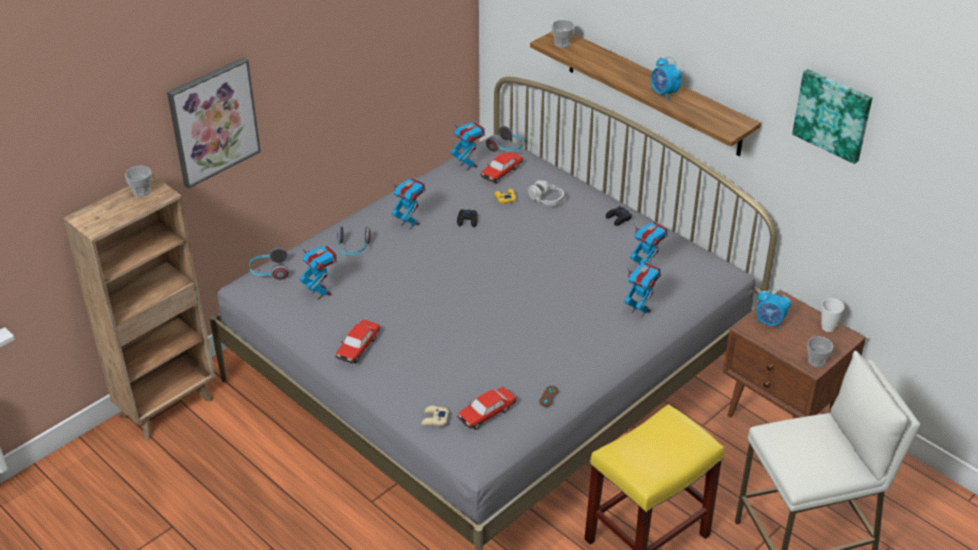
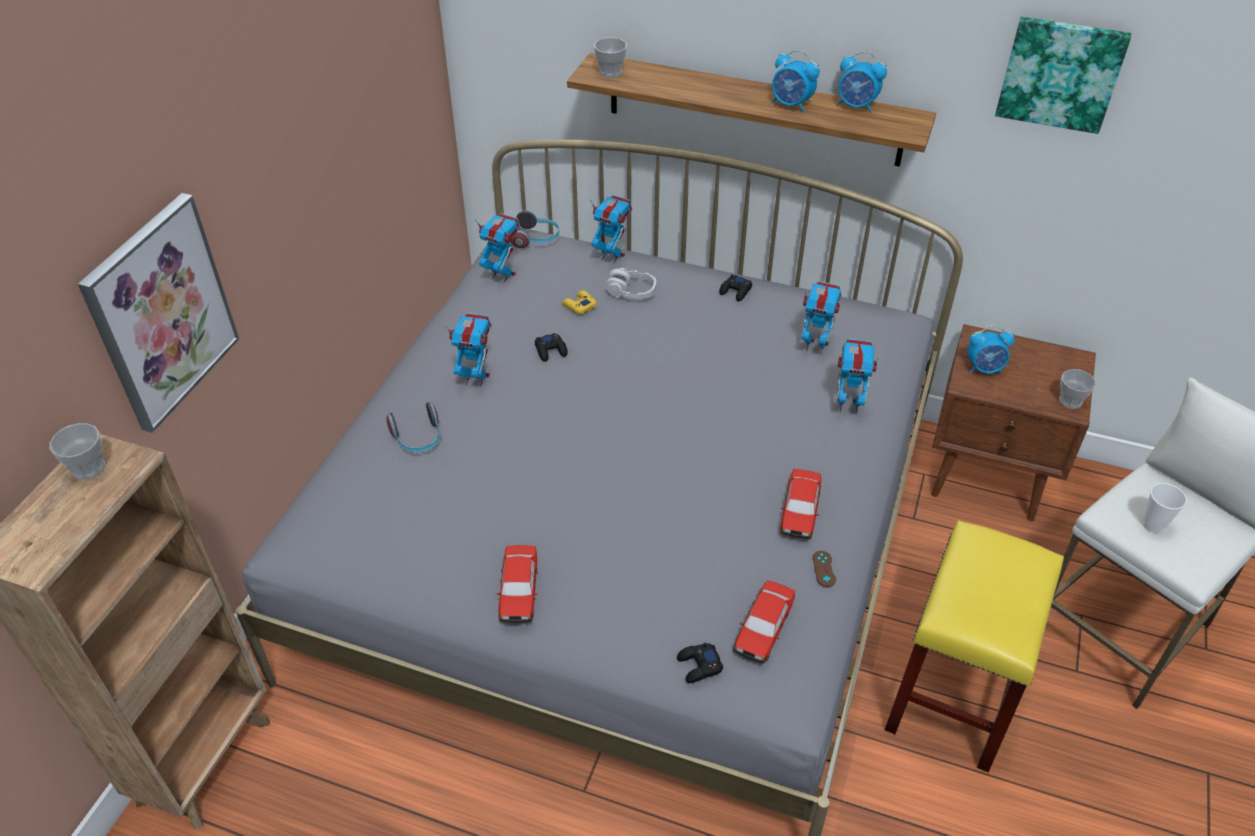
camera: 25 degrees left, 5 degrees up
headphones [249,248,289,280] -> none
toy robot [300,245,337,299] -> toy robot moved to [590,195,632,263]
beige game controller [421,406,449,426] -> black game controller [677,643,723,683]
toy car [480,151,523,184] -> toy car moved to [780,469,821,539]
cup [821,298,844,332] -> cup moved to [1143,483,1187,533]
none -> alarm clock [837,51,887,113]

